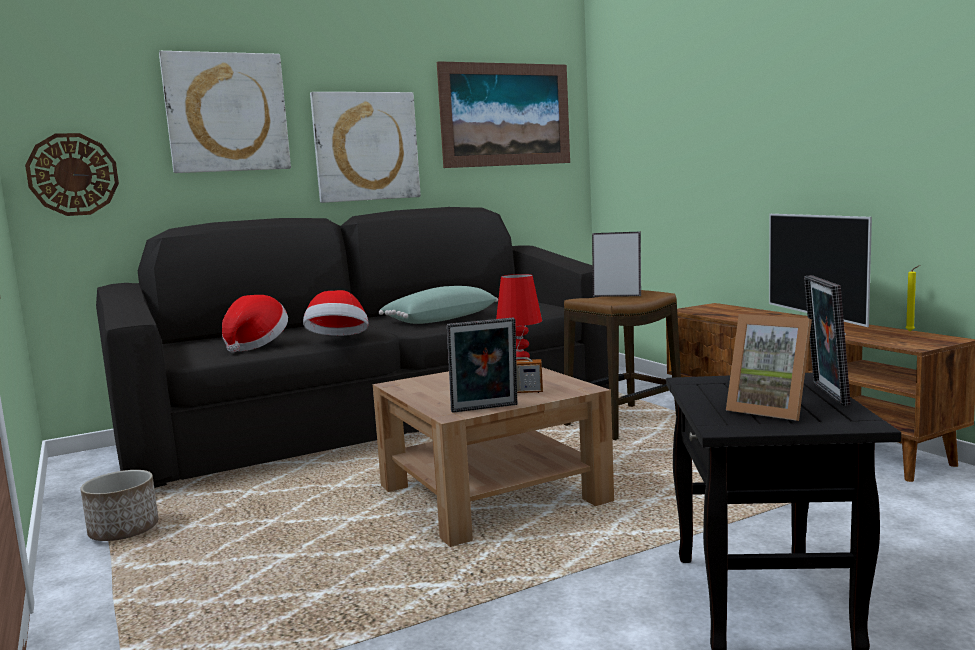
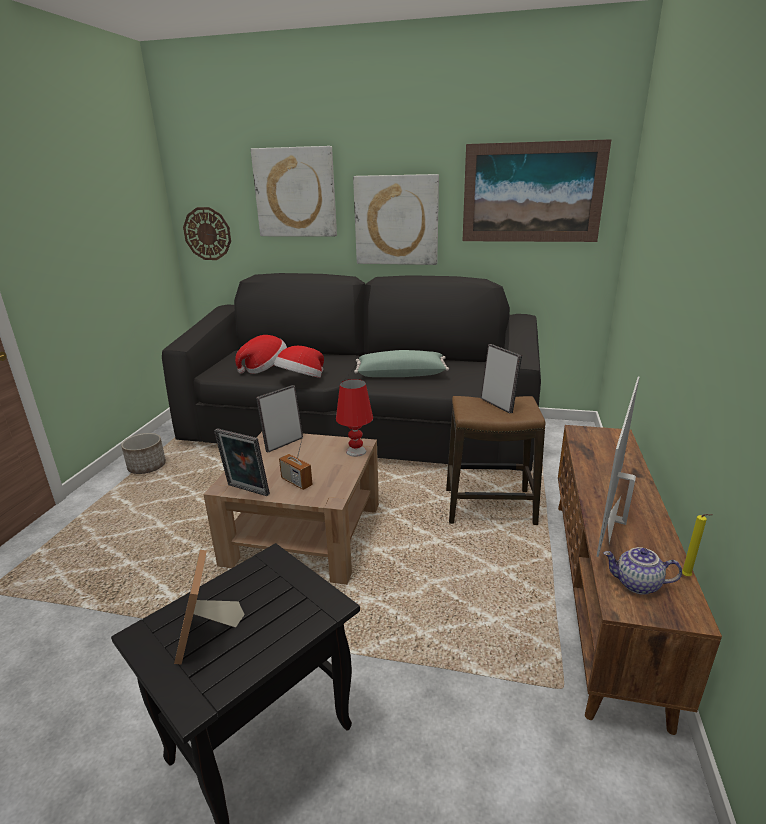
camera: 40 degrees right, 15 degrees up
picture frame [804,275,851,406] -> picture frame moved to [256,385,303,452]
none -> teapot [603,547,682,595]

